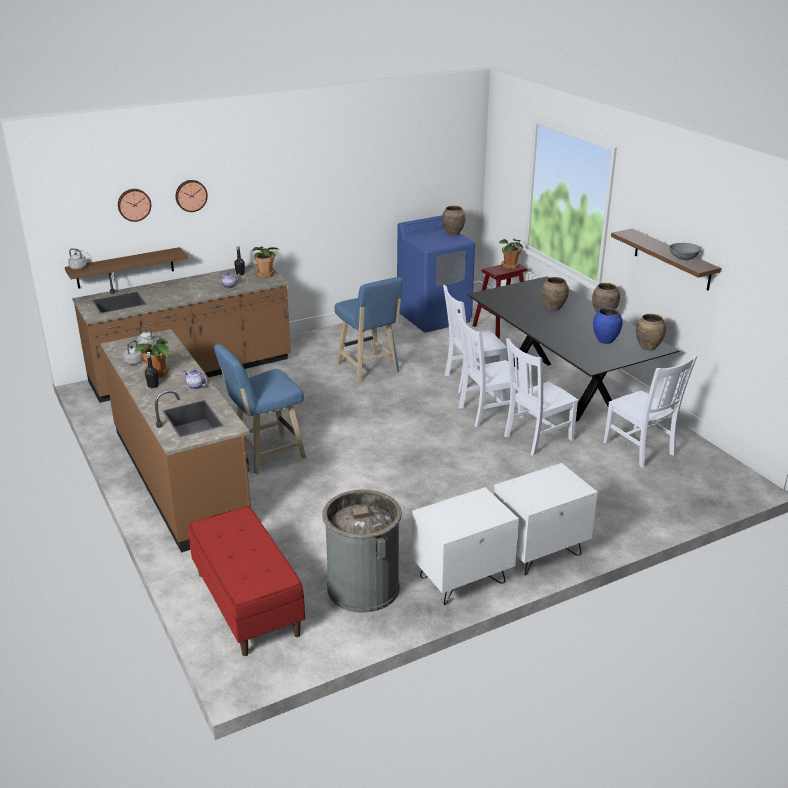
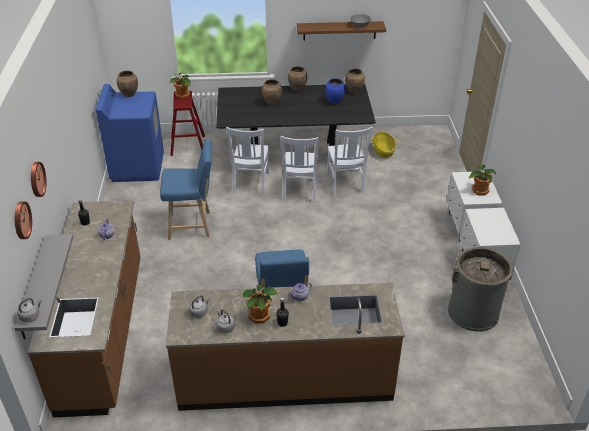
camera: 65 degrees left, 10 degrees up
brown shelf [65,247,188,289] -> grey shelf [14,234,73,339]
red bench [188,506,305,656] -> none
potted plant [252,247,278,278] -> potted plant moved to [469,164,496,196]
white chair [604,356,697,468] -> basket [370,132,399,158]

